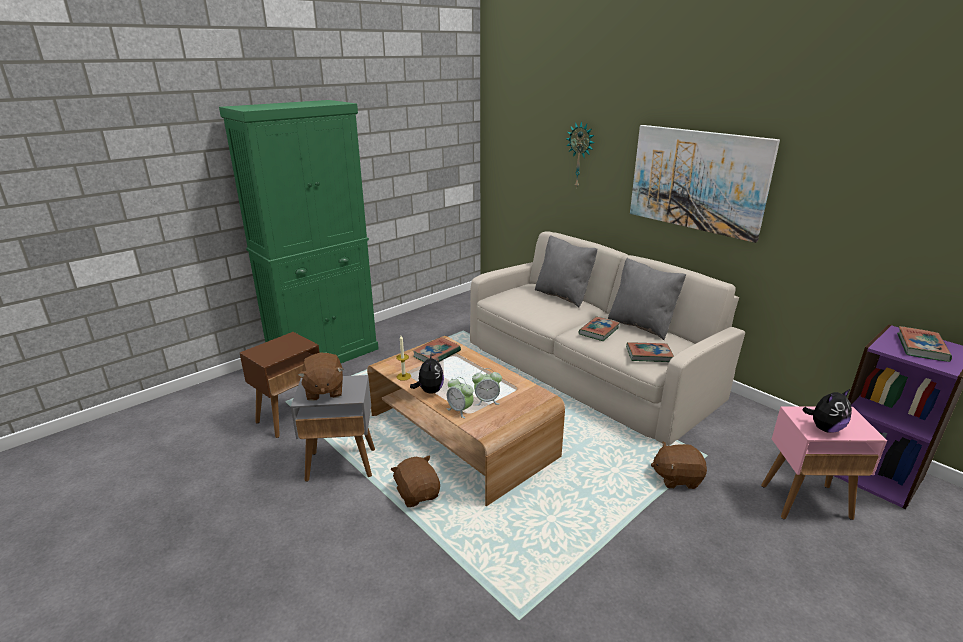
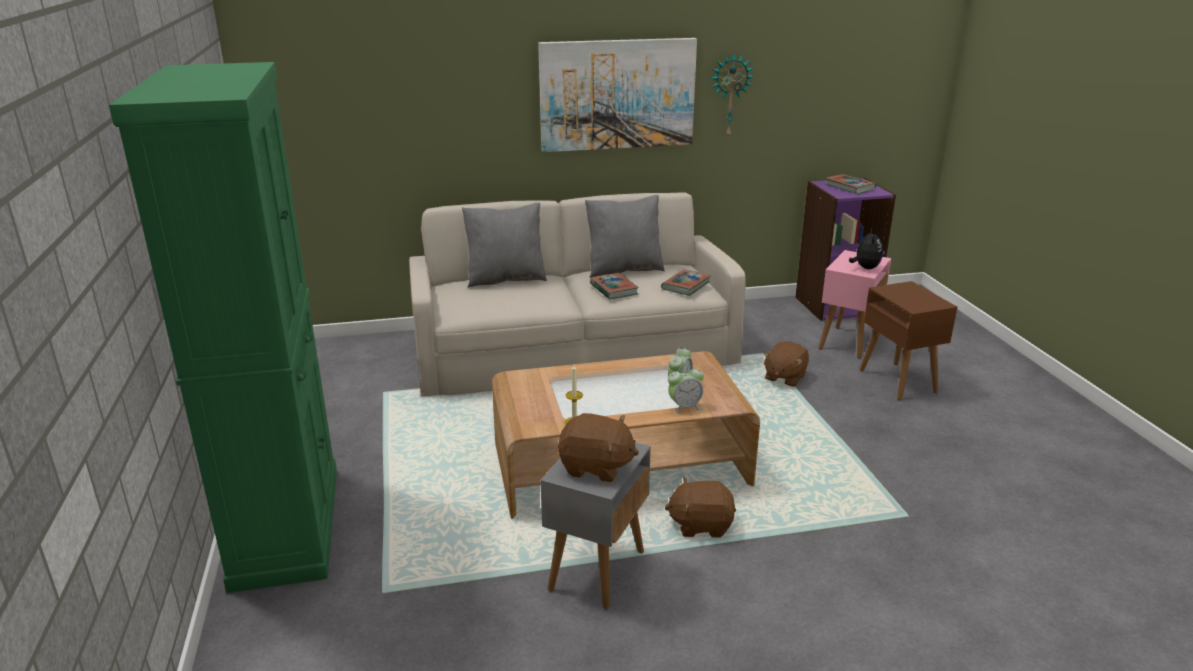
camera: 60 degrees left, 0 degrees up
brown side table [240,332,320,438] -> brown side table moved to [859,281,957,400]
plush toy [410,353,444,394] -> none
book [413,337,461,362] -> none
wall clock [566,121,595,189] -> wall clock moved to [710,53,754,139]

